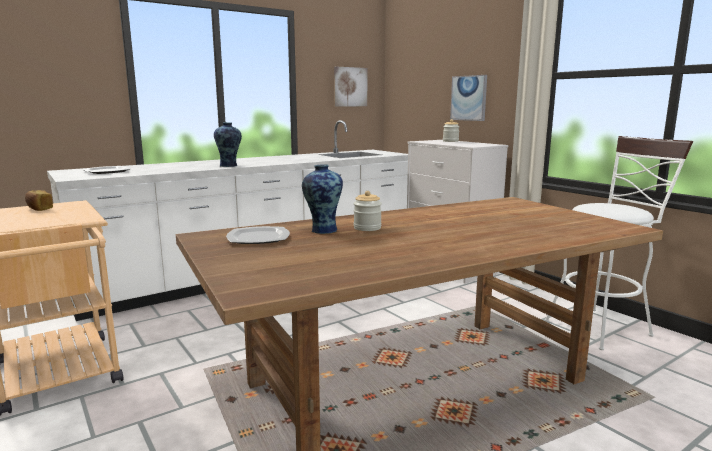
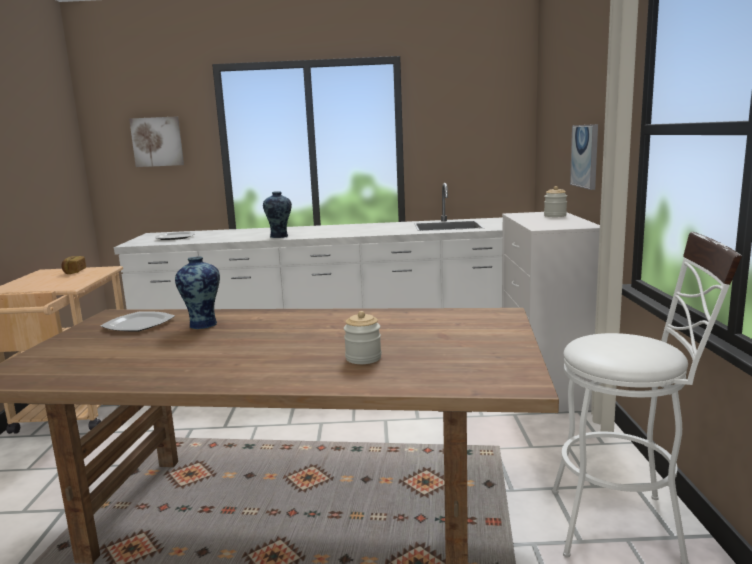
camera: 35 degrees right, 0 degrees up
picture [334,67,367,106] -> picture moved to [129,116,184,167]
jar [353,191,382,231] -> jar moved to [344,311,382,364]

